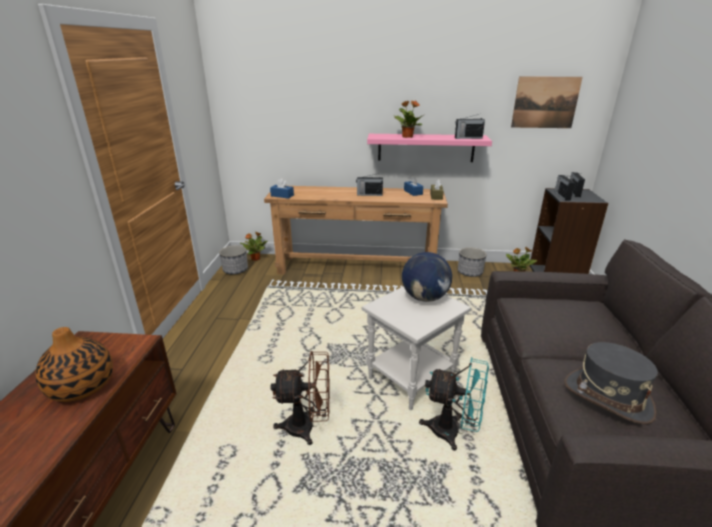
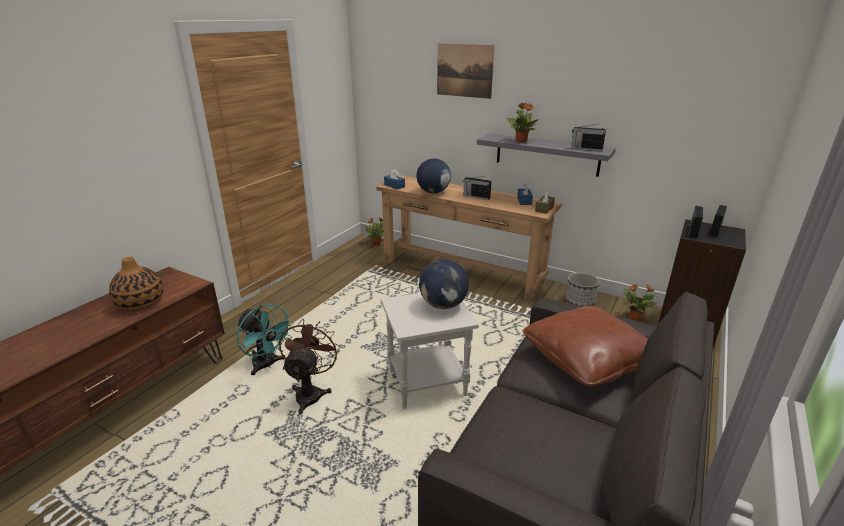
camera: 25 degrees right, 0 degrees up
planter [219,245,248,274] -> none
brown fan [271,351,330,445] -> brown fan turned 105 degrees counterclockwise [279,319,340,414]
pink shelf [367,134,492,162] -> grey shelf [477,133,616,177]
turquoise fan [419,357,489,451] -> turquoise fan moved to [237,304,294,375]
picture [511,76,583,128] -> picture moved to [437,43,495,99]
grey hat [564,342,658,424] -> none
none -> globe [416,158,451,193]
none -> brown pillow [523,306,648,387]

